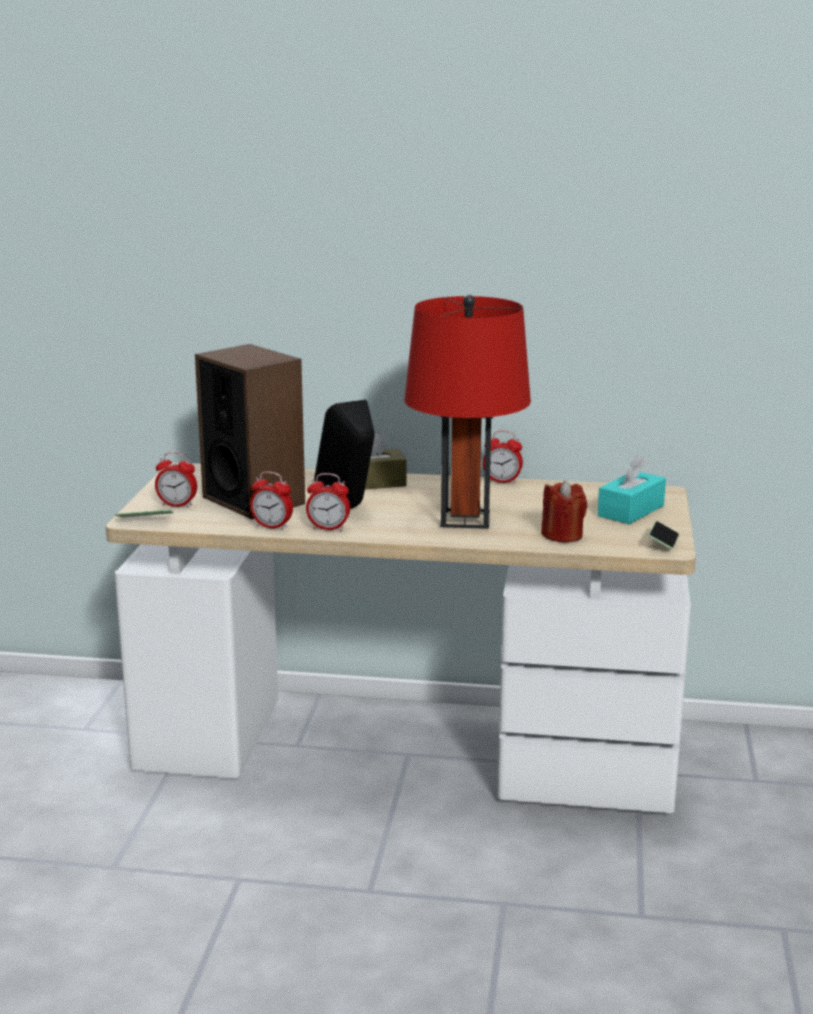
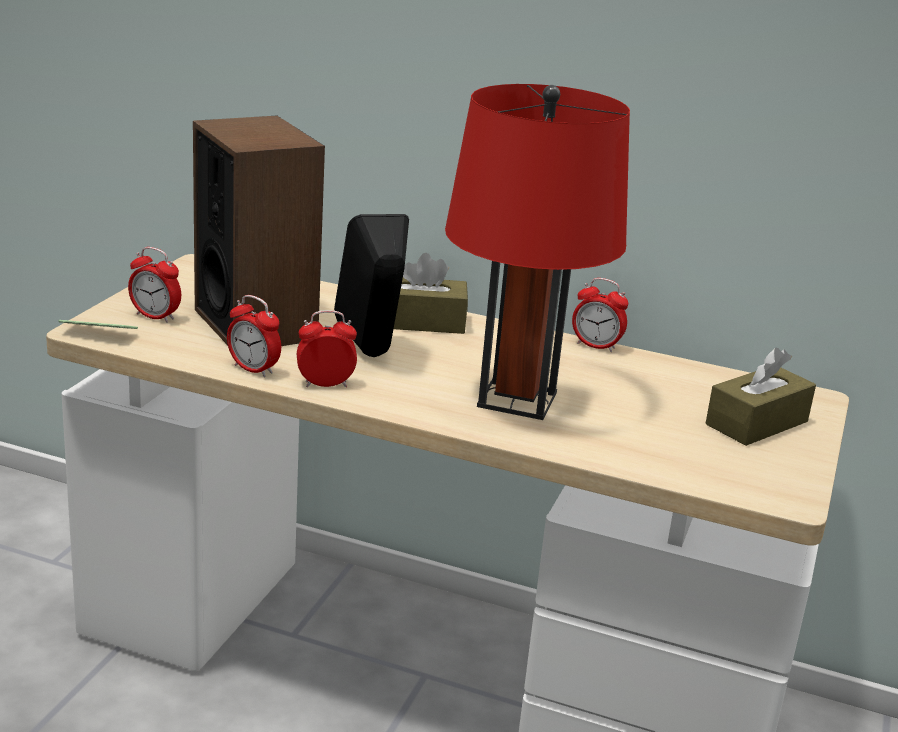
camera: 10 degrees right, 5 degrees up
alarm clock [306,473,350,531] -> alarm clock turned 150 degrees clockwise [297,310,357,387]
red candle [541,480,587,543] -> none
turquoise tissue box [598,455,666,524] -> brown tissue box [706,348,816,446]
phone [648,521,679,549] -> none

